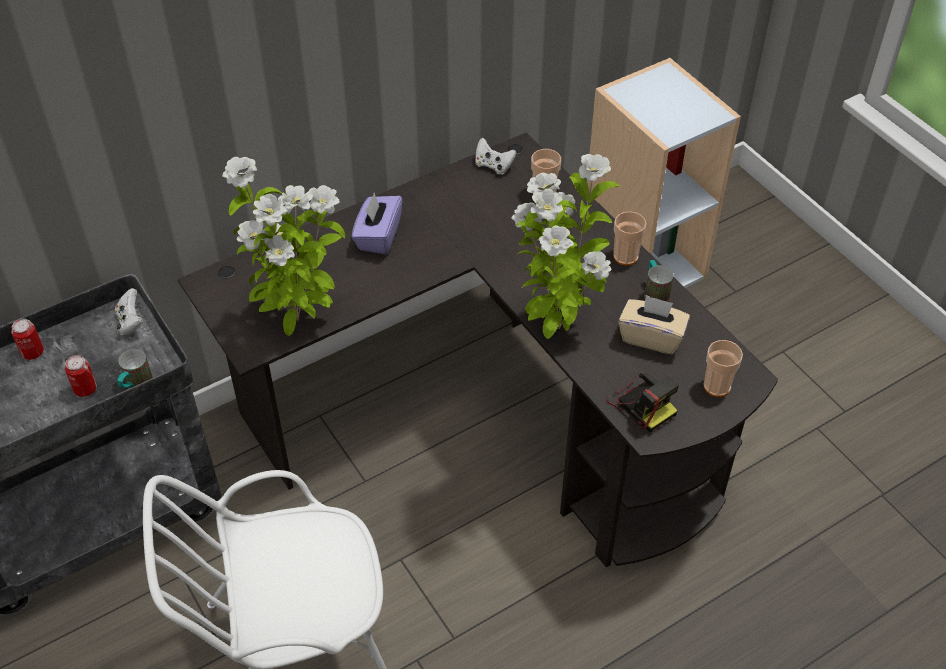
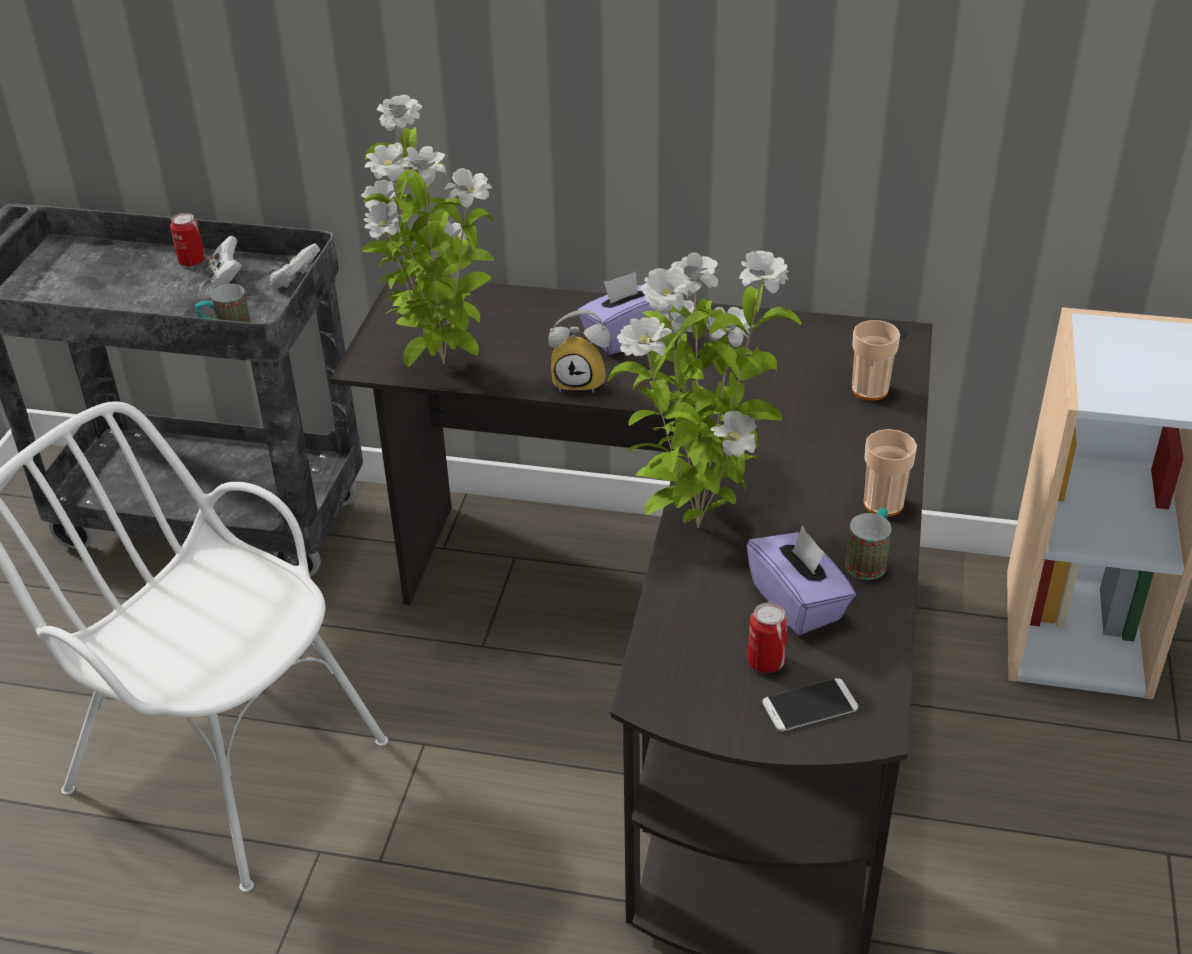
camera: 45 degrees right, 10 degrees down
can [65,355,97,397] -> can moved to [747,603,788,673]
white game controller [475,137,517,175] -> white game controller moved to [209,236,242,288]
camera [606,370,679,433] -> none
beige tissue box [618,295,690,354] -> purple tissue box [746,525,856,635]
cup [703,340,743,397] -> phone [762,678,858,731]
none -> alarm clock [548,310,610,393]

